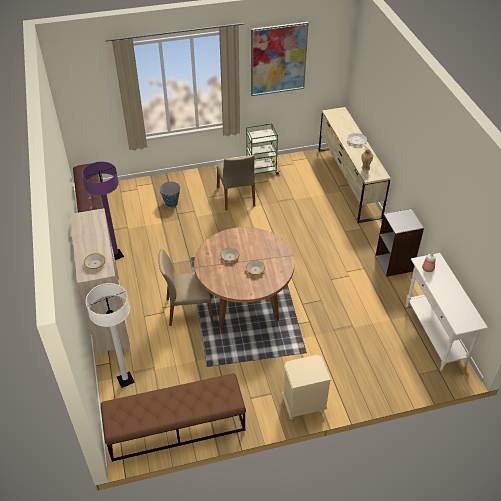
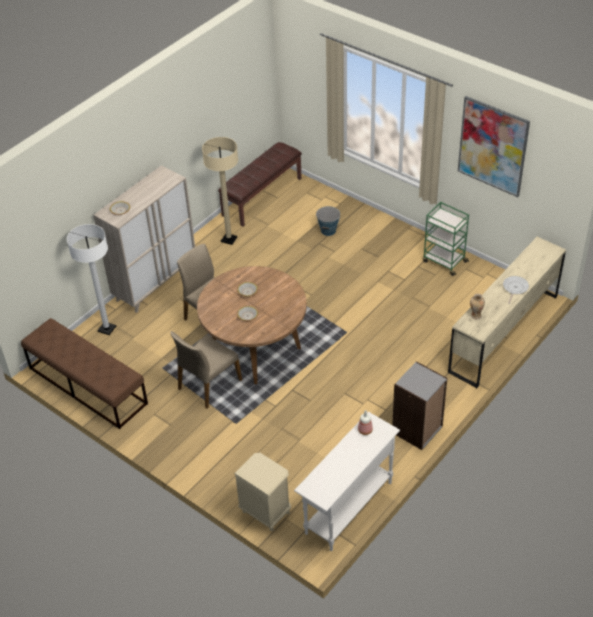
camera: 55 degrees right, 0 degrees up
purple floor lamp [82,162,124,260] -> beige floor lamp [202,137,238,245]
beige chair [217,154,255,210] -> beige chair moved to [170,331,242,408]
beige nightstand [282,355,332,420] -> beige nightstand moved to [234,453,291,531]

